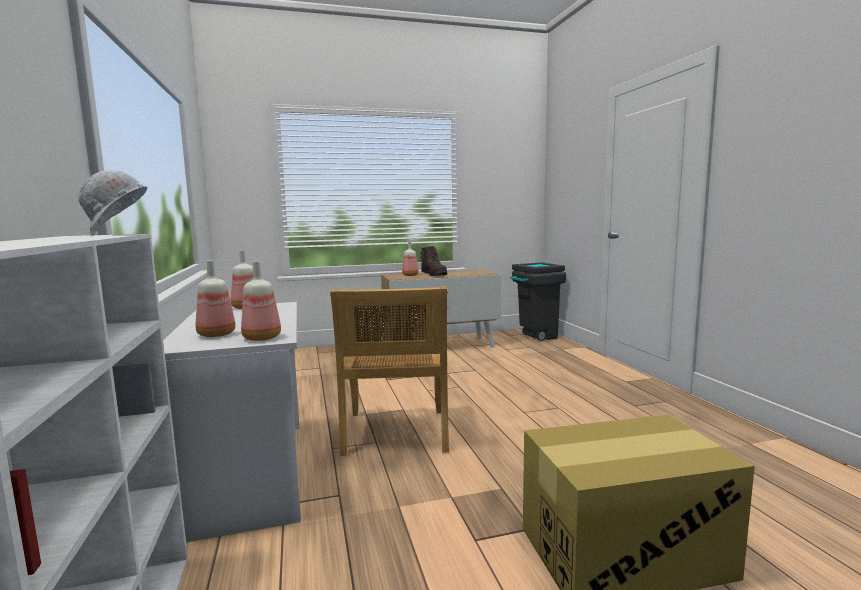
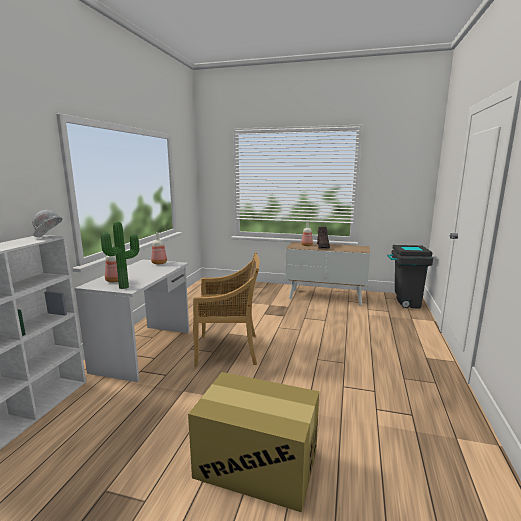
camera: 30 degrees right, 5 degrees up
bottle [241,261,281,341] -> potted plant [101,222,139,289]
beige chair [330,286,449,456] -> beige chair turned 120 degrees counterclockwise [193,252,260,366]

